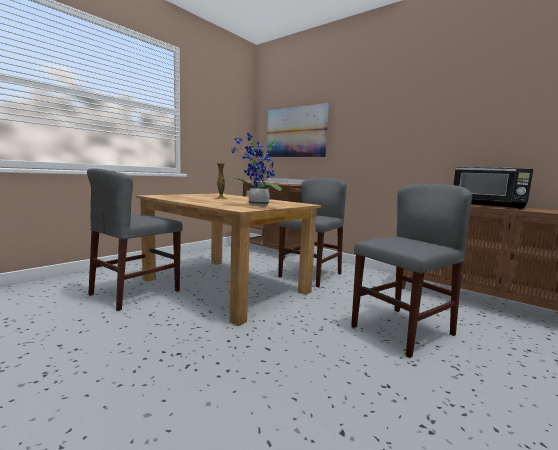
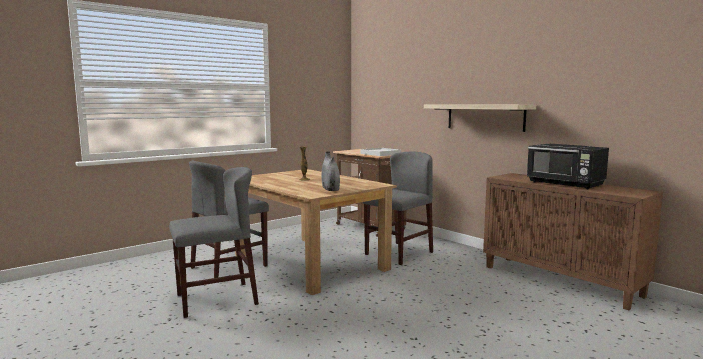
camera: 10 degrees right, 0 degrees up
potted plant [229,133,282,206] -> grey vase [321,151,340,191]
picture [266,103,329,157] -> none
grey chair [351,184,472,358] -> grey chair moved to [169,167,259,318]
none -> shelf [424,104,536,132]

